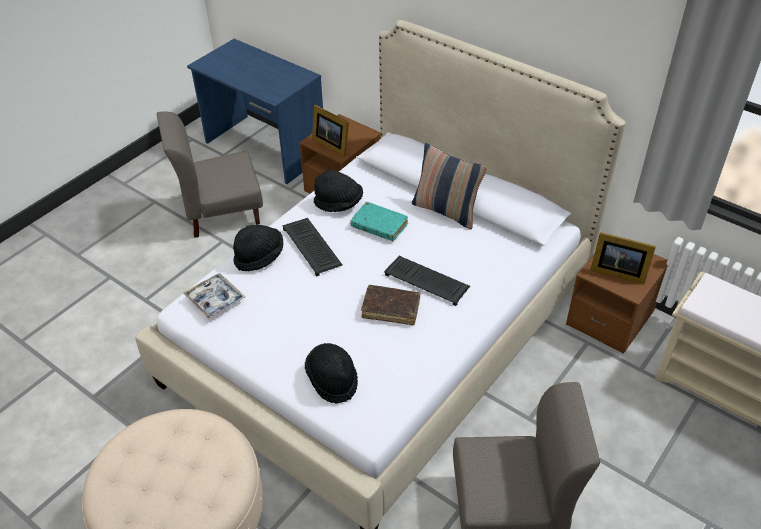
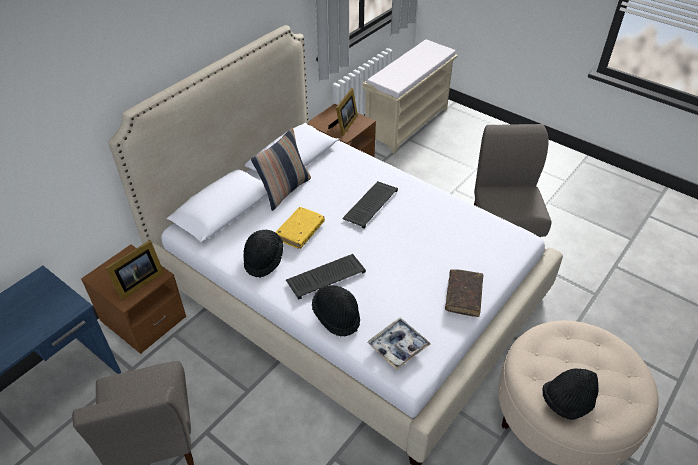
camera: 90 degrees left, 0 degrees up
black hat [305,343,358,404] -> black hat moved to [543,368,599,420]
turquoise book [350,202,408,241] -> yellow book [276,207,325,249]
brown book [361,285,421,325] -> brown book moved to [445,269,483,317]

